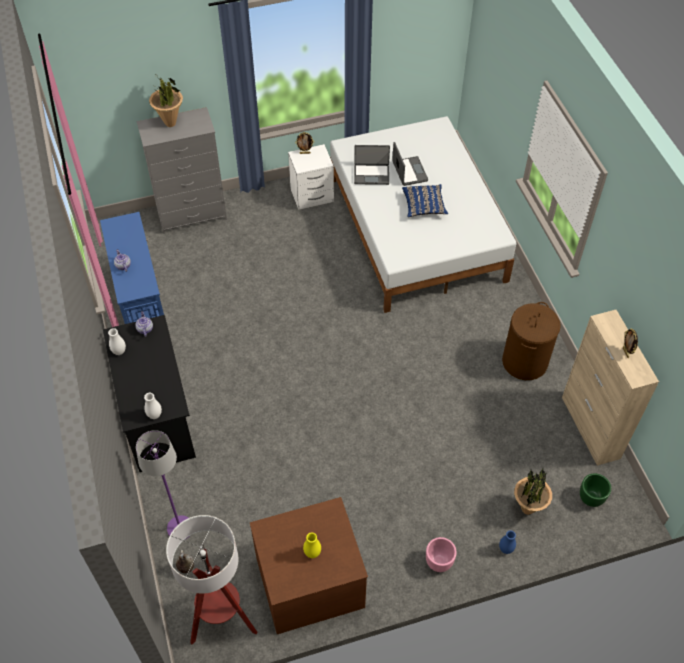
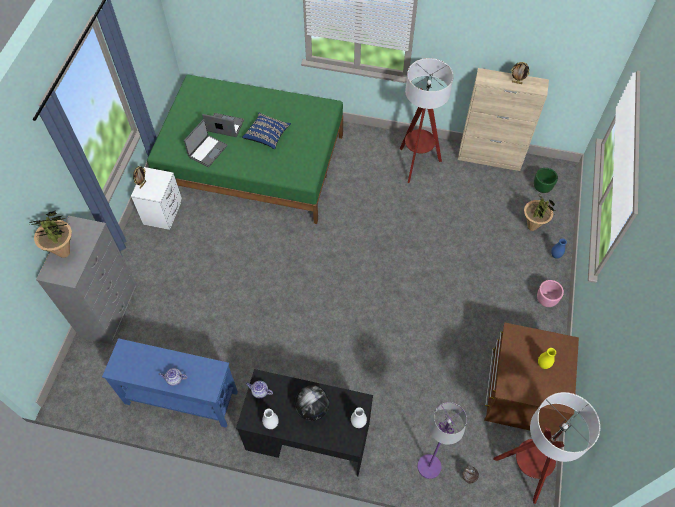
camera: 60 degrees left, 5 degrees up
white bed [330,116,517,313] -> green bed [147,75,343,224]
brown laundry basket [502,302,561,380] -> floor lamp [400,58,454,183]
none -> globe [295,385,330,421]

